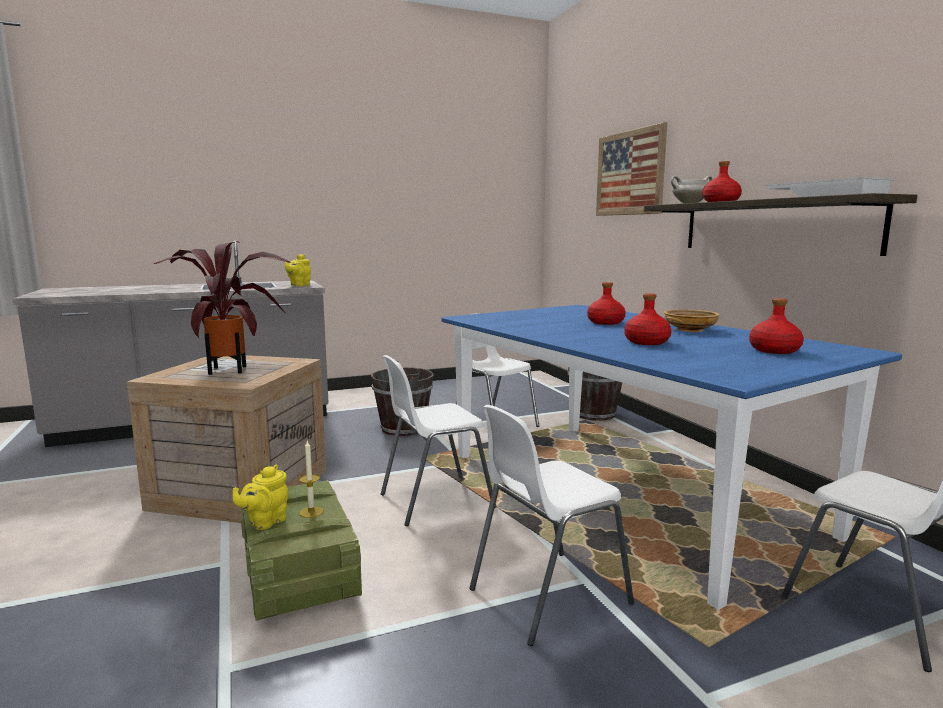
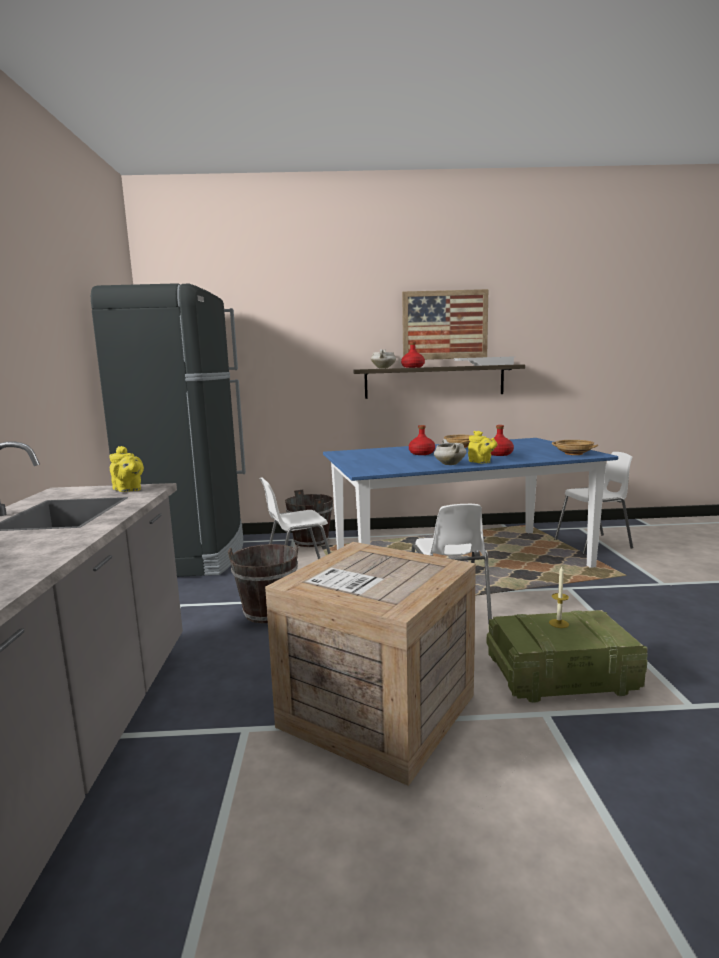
camera: 70 degrees left, 0 degrees up
potted plant [154,241,290,375] -> none
yellow teapot [232,464,288,530] -> yellow teapot moved to [468,431,497,463]
white chair [470,405,634,646] -> none
picture [596,122,667,216] -> picture moved to [402,289,488,360]
red bottle [749,298,804,354] -> none
none -> black fridge [91,283,246,577]
none -> white cooking pot [434,439,466,465]
none -> beige bowl [552,440,598,455]

